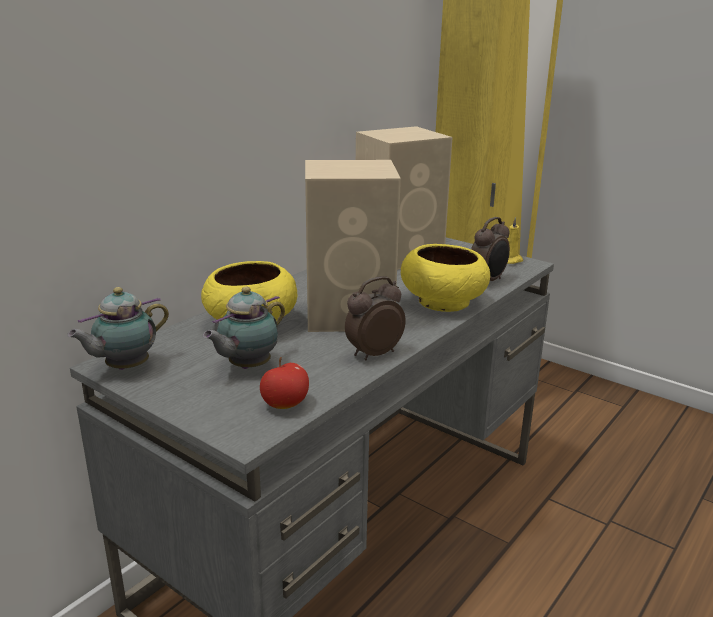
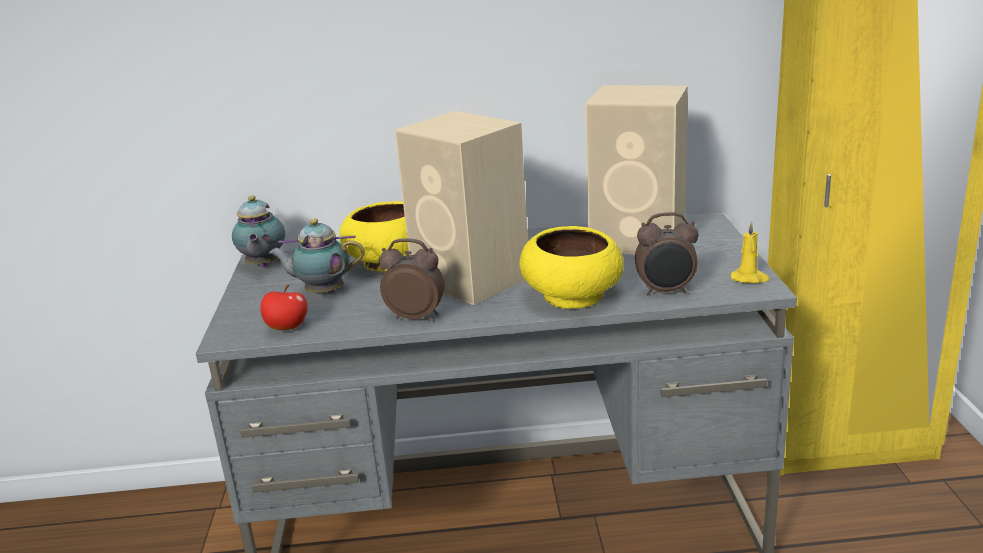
camera: 50 degrees right, 0 degrees up
teapot [67,287,169,370] -> teapot turned 105 degrees counterclockwise [232,195,285,267]

